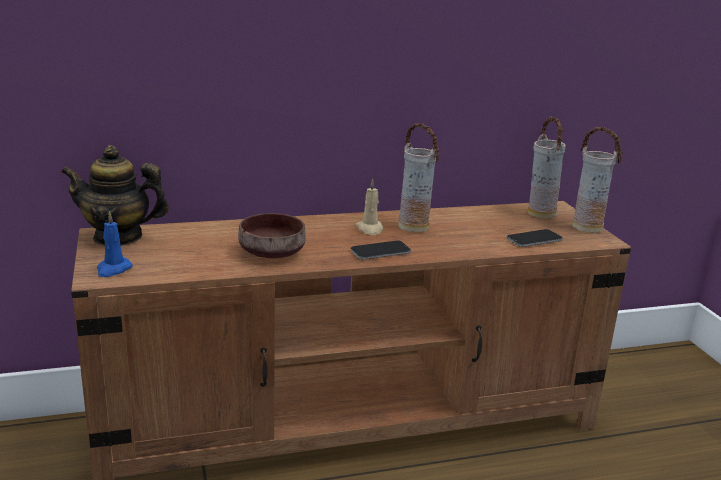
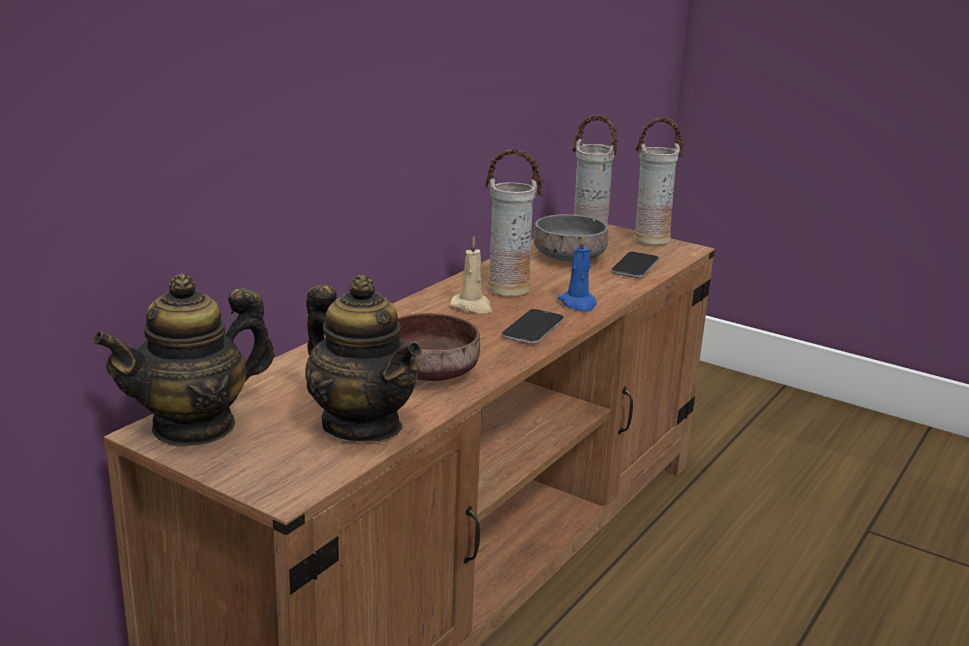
camera: 40 degrees left, 0 degrees up
blue candle [97,211,133,277] -> blue candle moved to [557,234,597,312]
none -> teapot [305,275,422,442]
none -> grey bowl [534,214,608,262]

